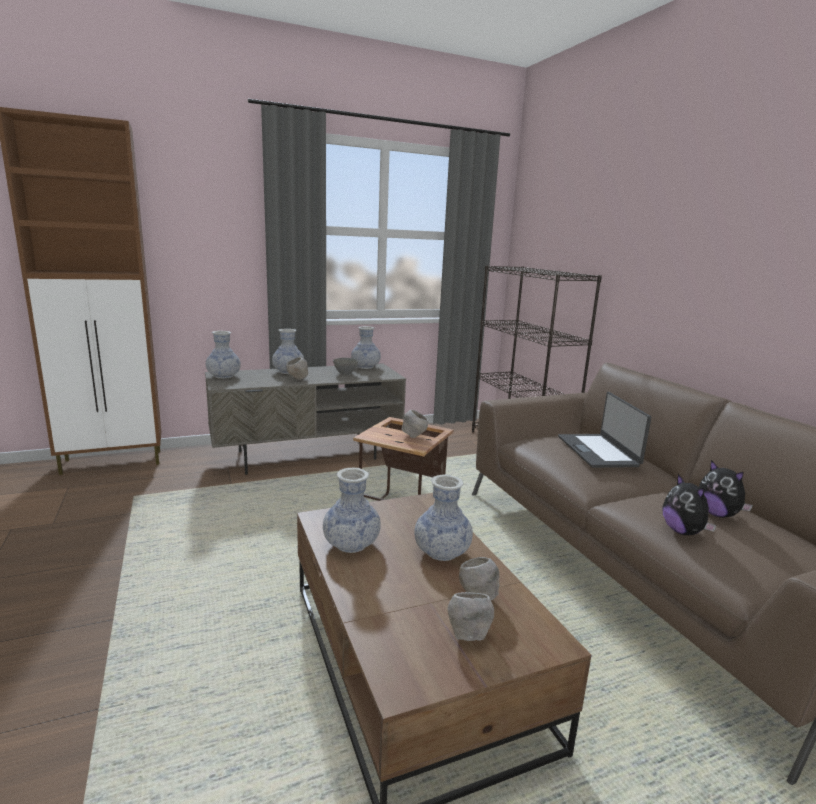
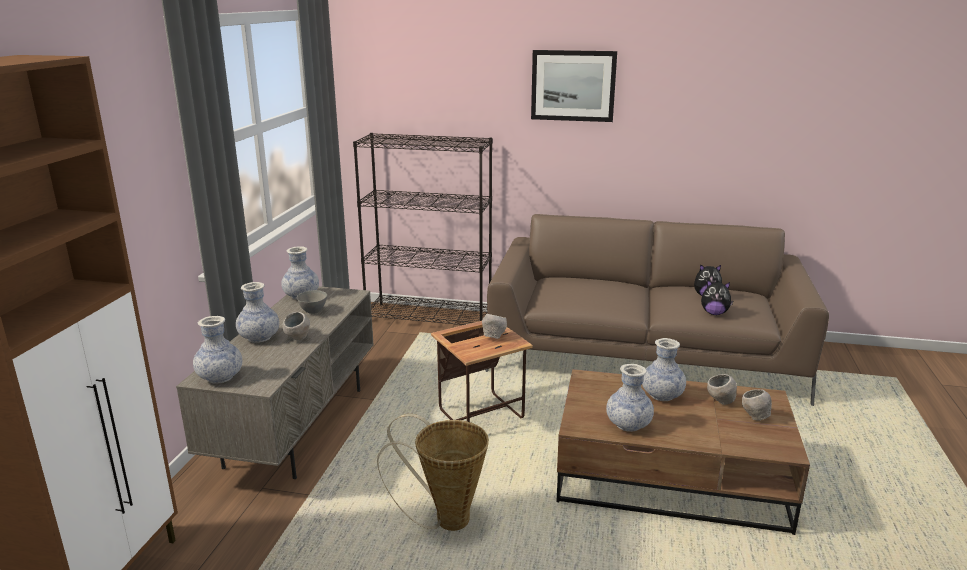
camera: 55 degrees left, 5 degrees up
laptop [558,392,651,468] -> none
none -> basket [377,414,489,531]
none -> picture [531,50,617,122]

